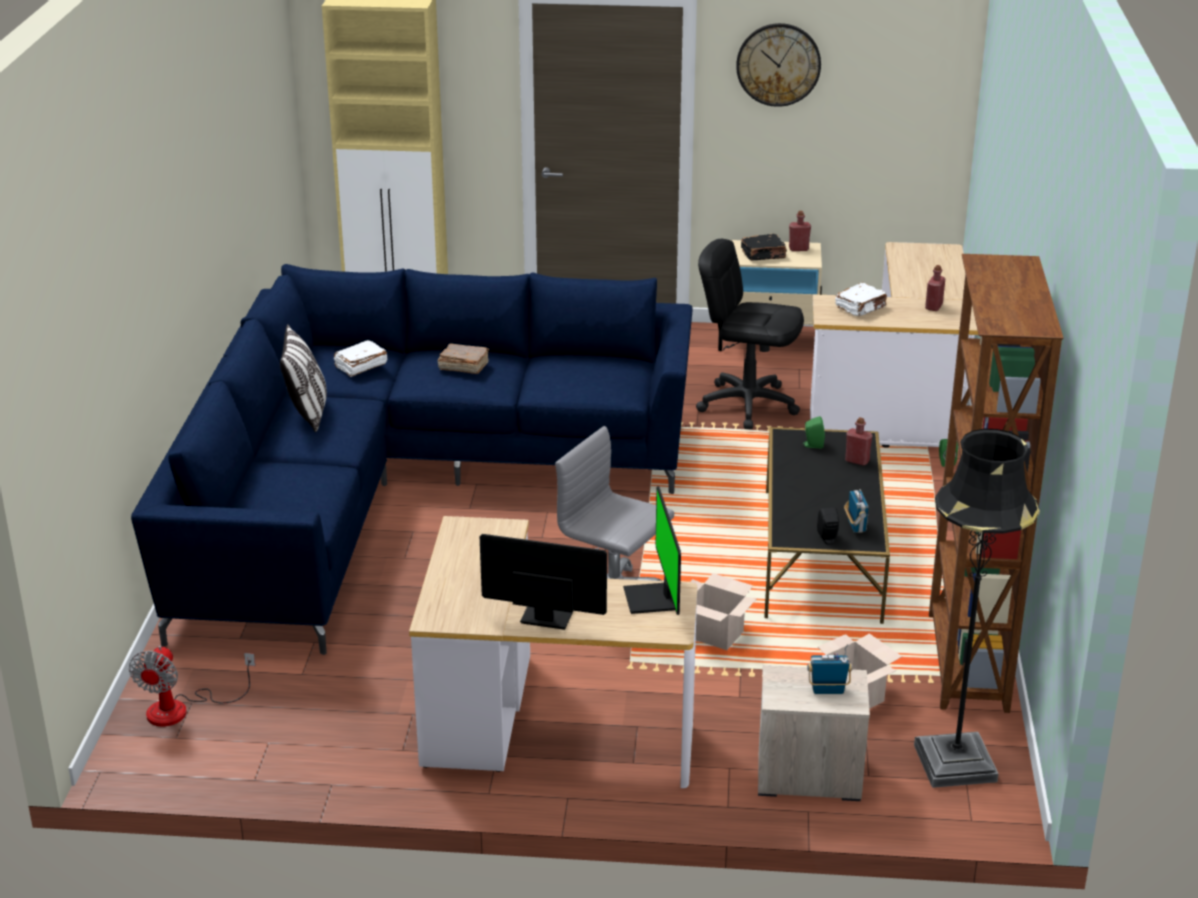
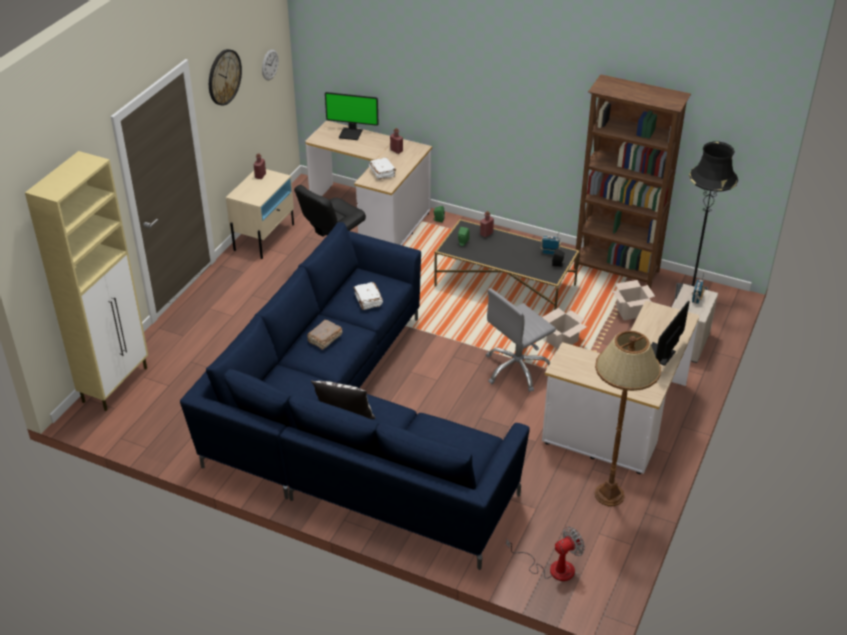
camera: 70 degrees left, 10 degrees up
fan [129,646,255,726] -> fan turned 60 degrees counterclockwise [506,527,585,581]
white book [334,340,387,377] -> white book moved to [353,282,383,310]
monitor [623,486,681,615] -> monitor moved to [325,92,379,140]
black book [741,234,787,260] -> none
none -> wall clock [262,49,279,81]
none -> brown floor lamp [595,331,661,506]

